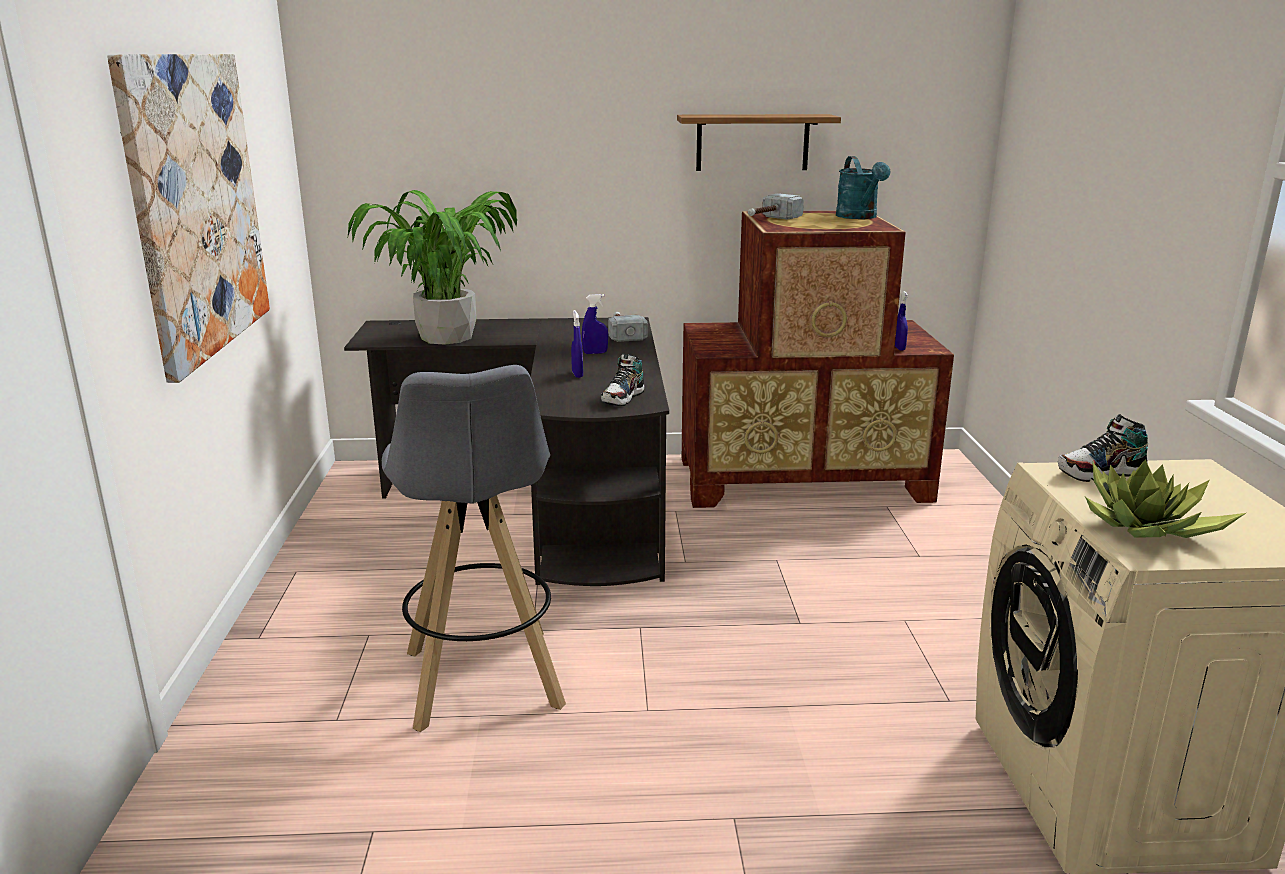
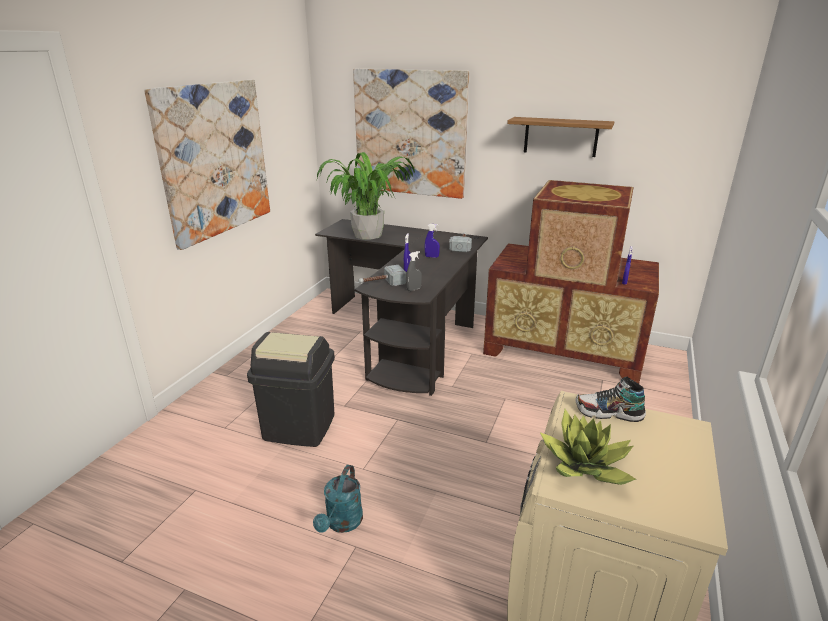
camera: 25 degrees right, 5 degrees up
grey stool [382,365,566,732] -> black trash can [247,332,335,447]
shoe [601,353,644,406] -> grey spray bottle [406,251,422,291]
hammer [748,193,804,220] -> hammer moved to [359,265,406,286]
turquoise watering can [836,156,890,219] -> turquoise watering can moved to [313,465,363,533]
none -> picture [353,69,469,199]

